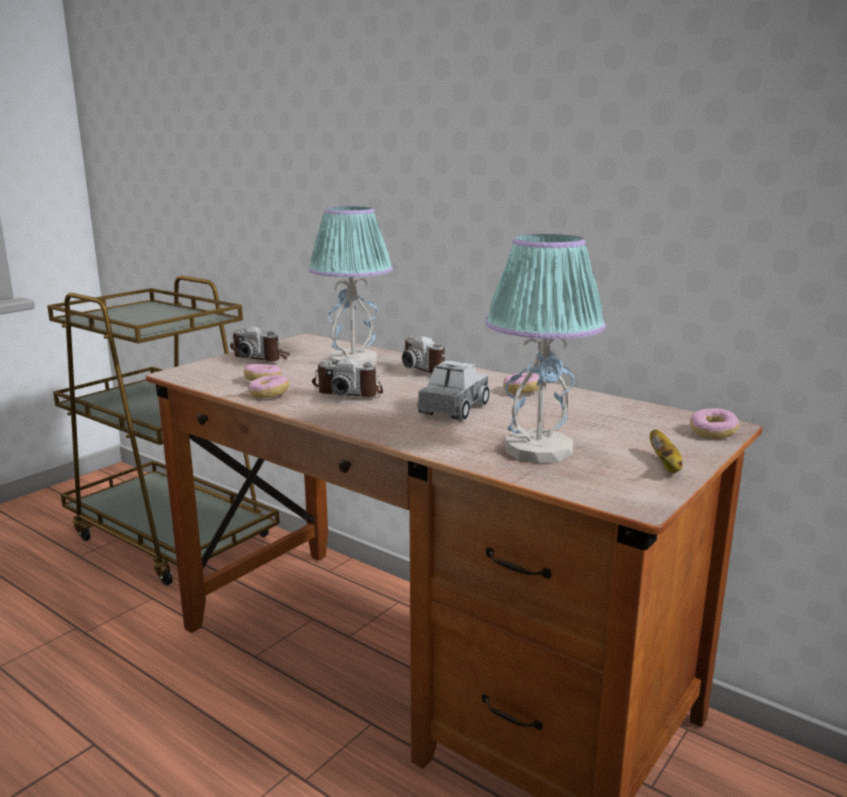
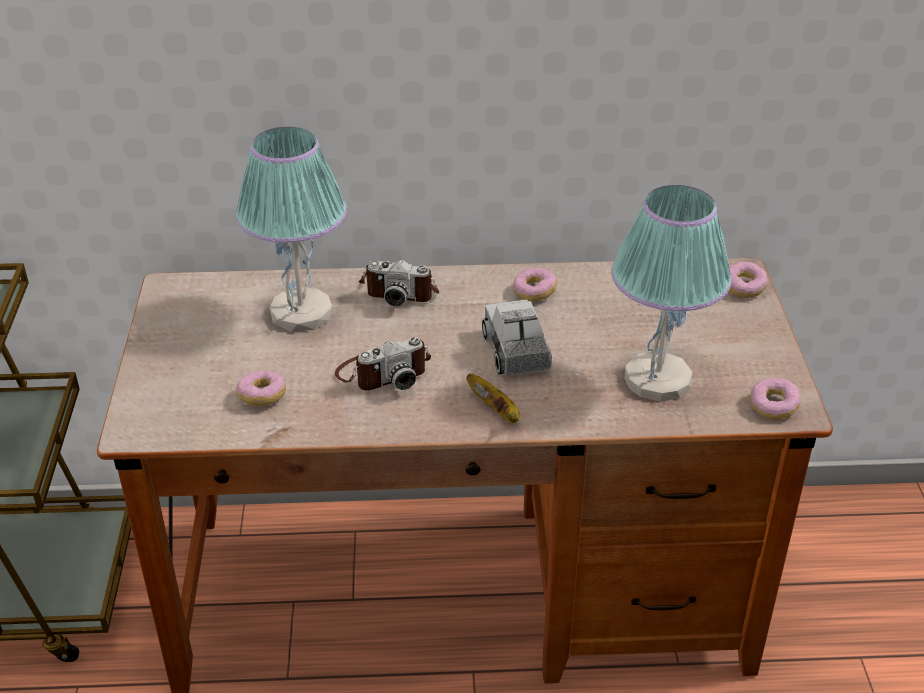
camera: 40 degrees left, 20 degrees up
camera [230,326,290,361] -> none
donut [248,375,289,398] -> donut moved to [751,378,801,419]
banana [650,429,683,473] -> banana moved to [466,374,520,423]

